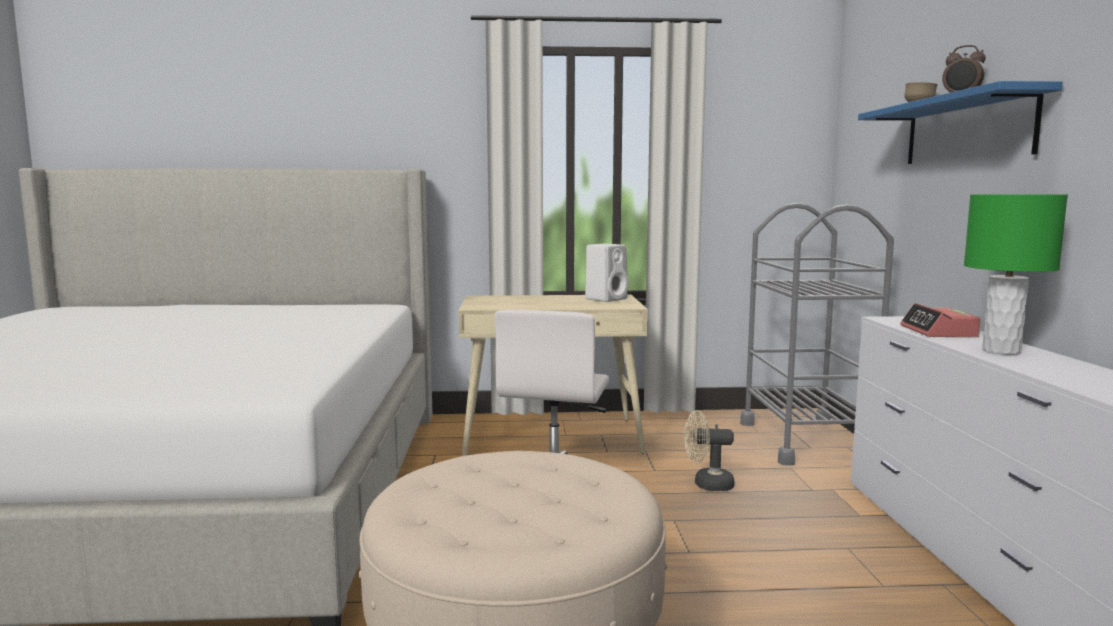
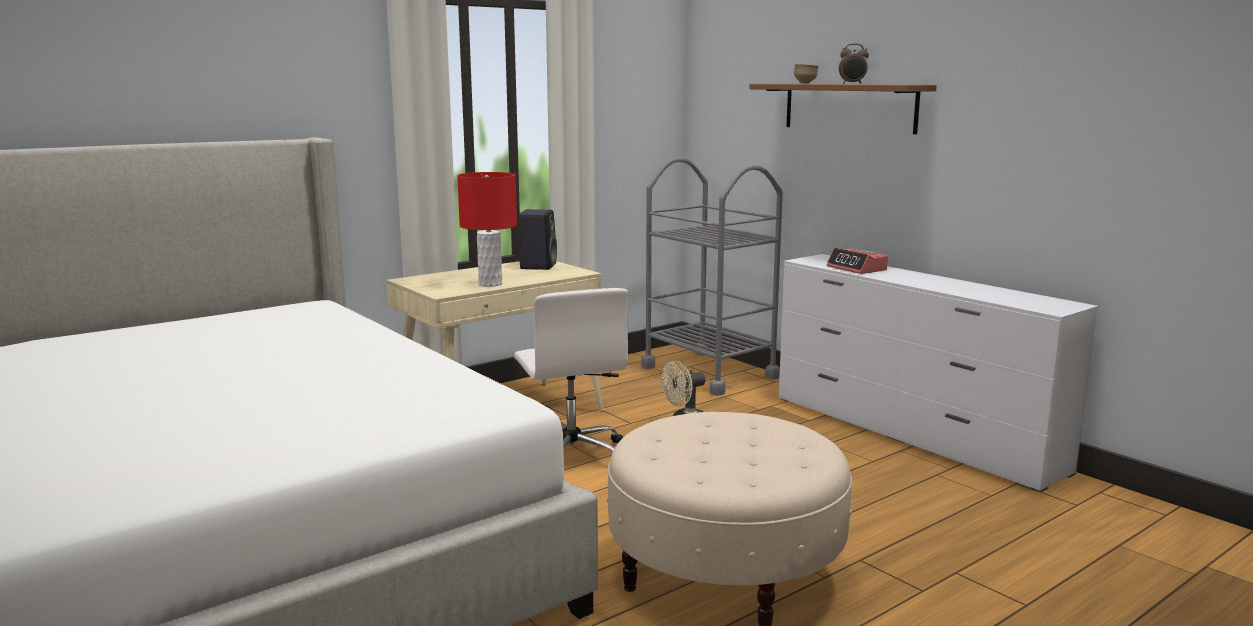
camera: 35 degrees left, 5 degrees up
white speaker [585,244,628,302] -> black speaker [519,209,557,270]
blue shelf [858,81,1063,164] -> brown shelf [749,84,937,134]
green table lamp [964,194,1068,355] -> none
none -> red table lamp [457,172,517,287]

